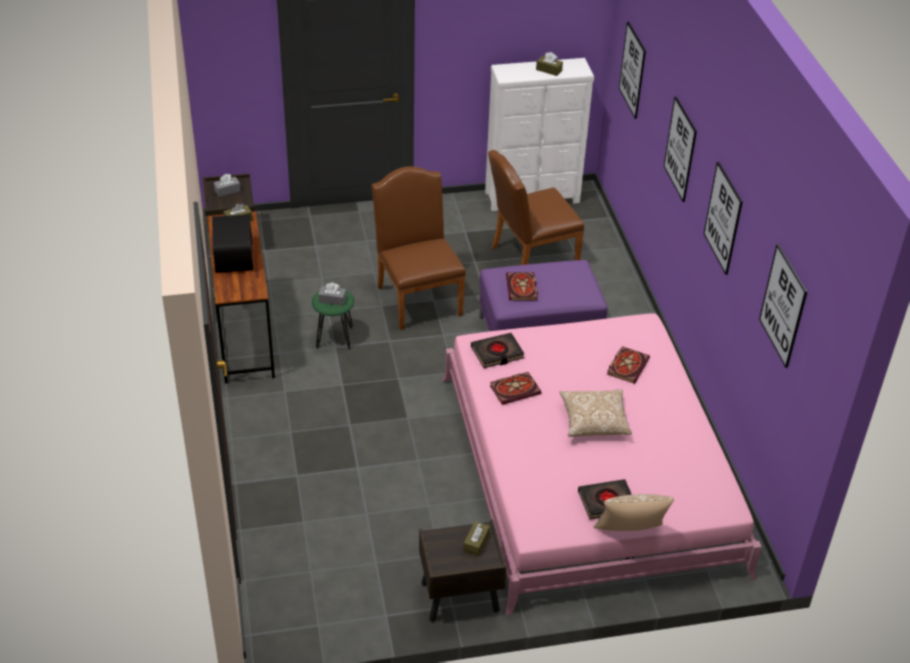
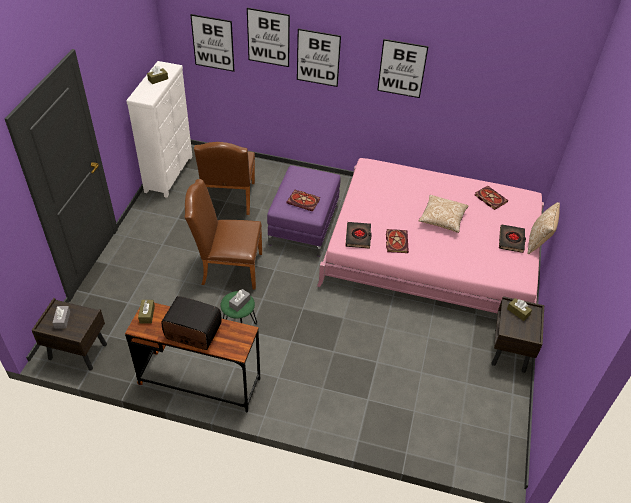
camera: 65 degrees left, 5 degrees up
book [607,346,650,384] -> book moved to [475,186,508,210]
picture [759,244,807,368] -> picture moved to [247,8,290,67]

